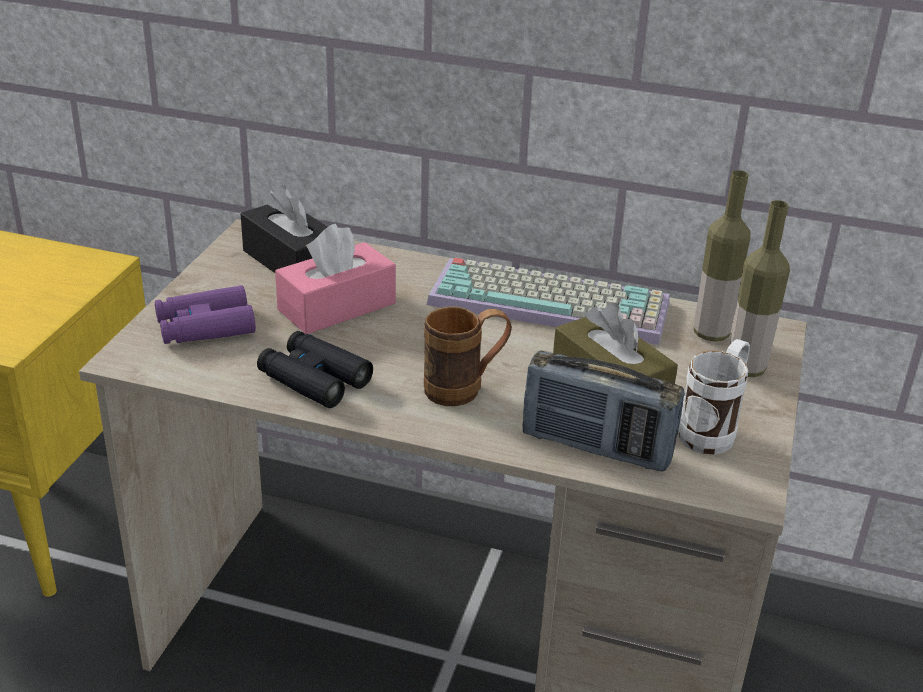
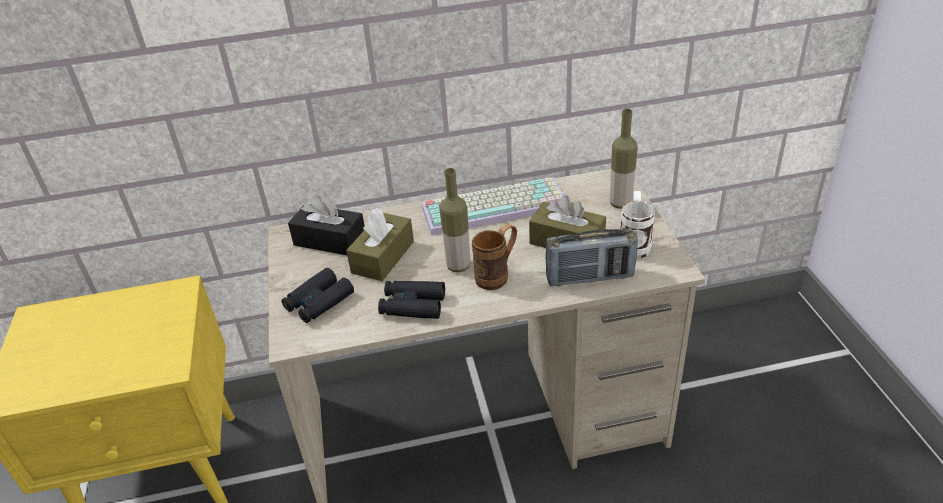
camera: 25 degrees left, 5 degrees up
purple binoculars [155,285,256,344] -> black binoculars [282,268,354,323]
pink tissue box [275,224,396,334] -> brown tissue box [346,208,414,281]
bottle [694,170,751,342] -> bottle moved to [439,168,470,272]

